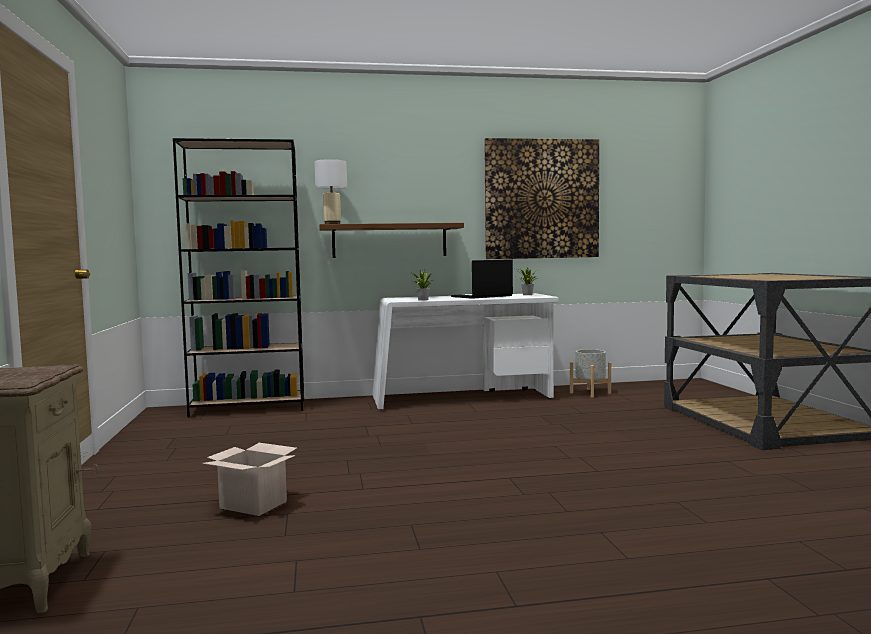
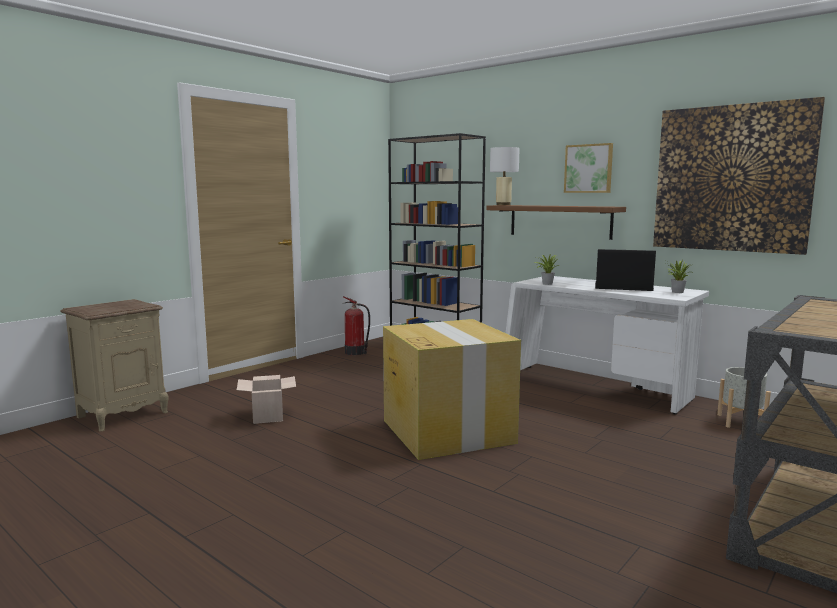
camera: 50 degrees right, 5 degrees up
none -> fire extinguisher [342,296,370,355]
none -> cardboard box [383,319,521,460]
none -> picture [564,143,613,193]

